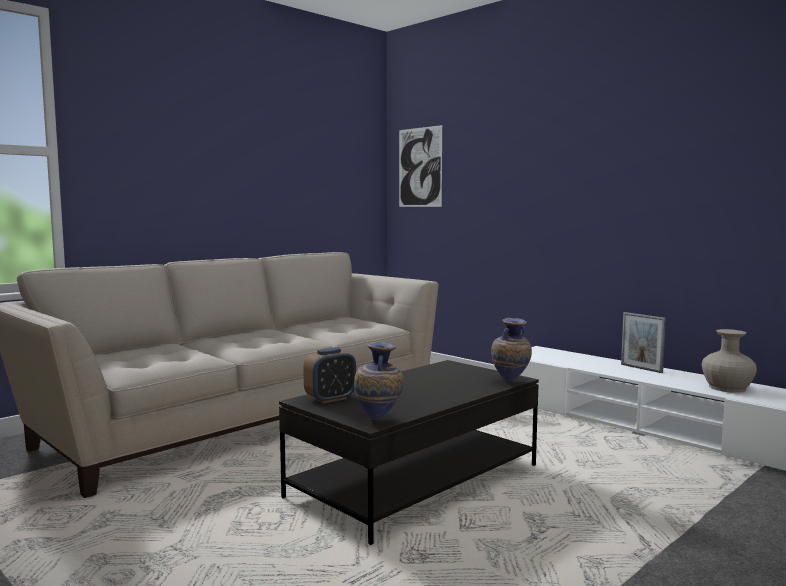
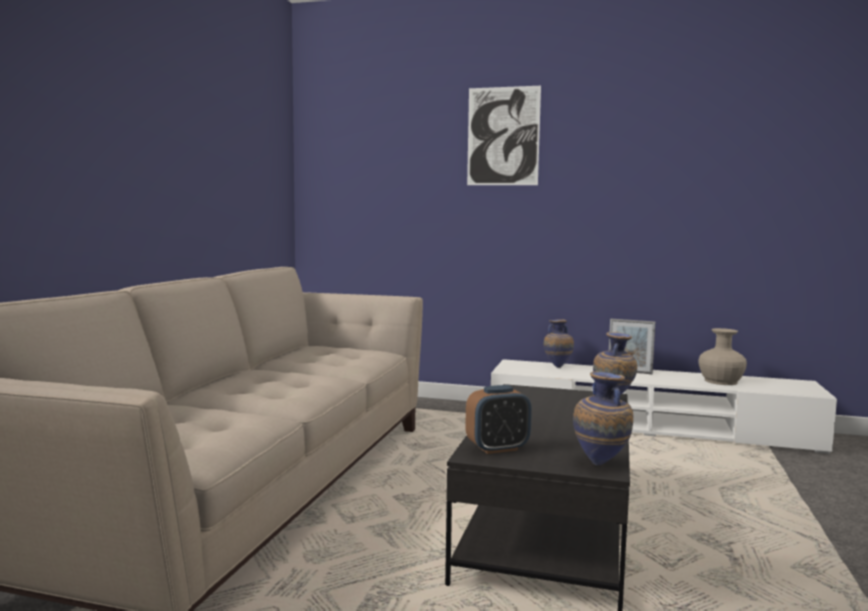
camera: 30 degrees left, 0 degrees up
alarm clock [303,347,356,404] -> alarm clock turned 45 degrees clockwise [465,385,532,454]
picture [399,125,442,207] -> picture moved to [467,86,541,185]
none -> vase [544,319,574,368]

